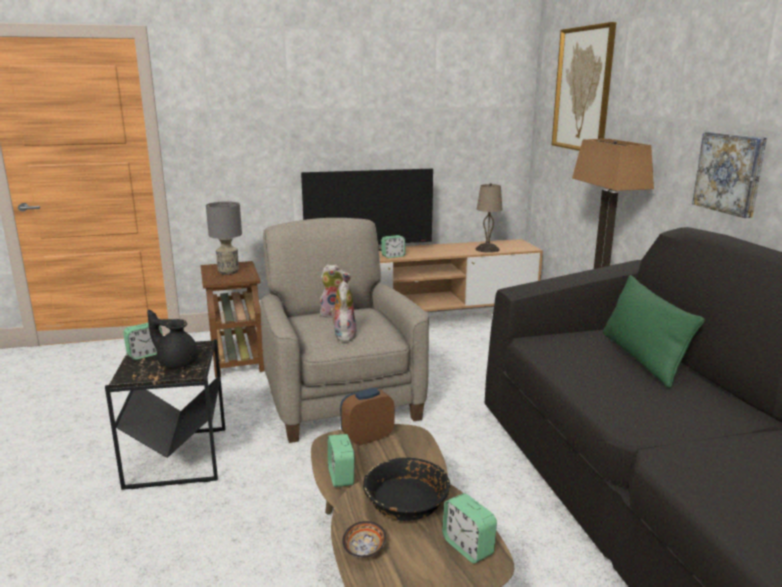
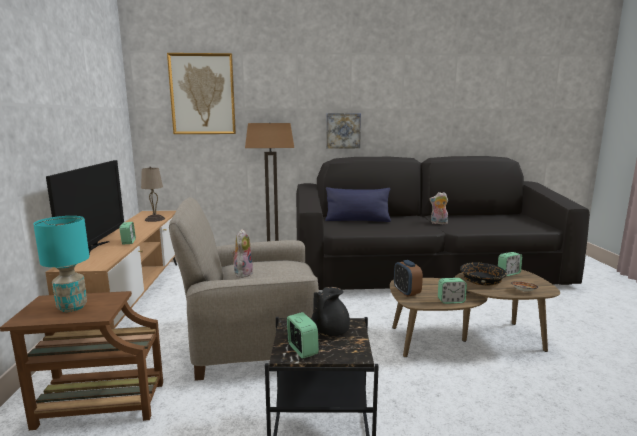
camera: 80 degrees left, 5 degrees down
grey table lamp [206,202,242,275] -> turquoise table lamp [33,216,89,312]
plush toy [330,280,357,341] -> plush toy moved to [429,192,448,224]
green pillow [603,275,705,388] -> blue pillow [325,187,391,222]

